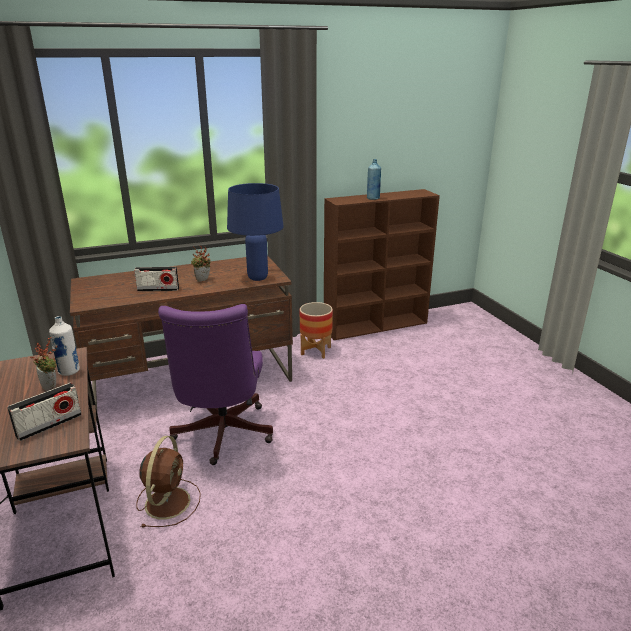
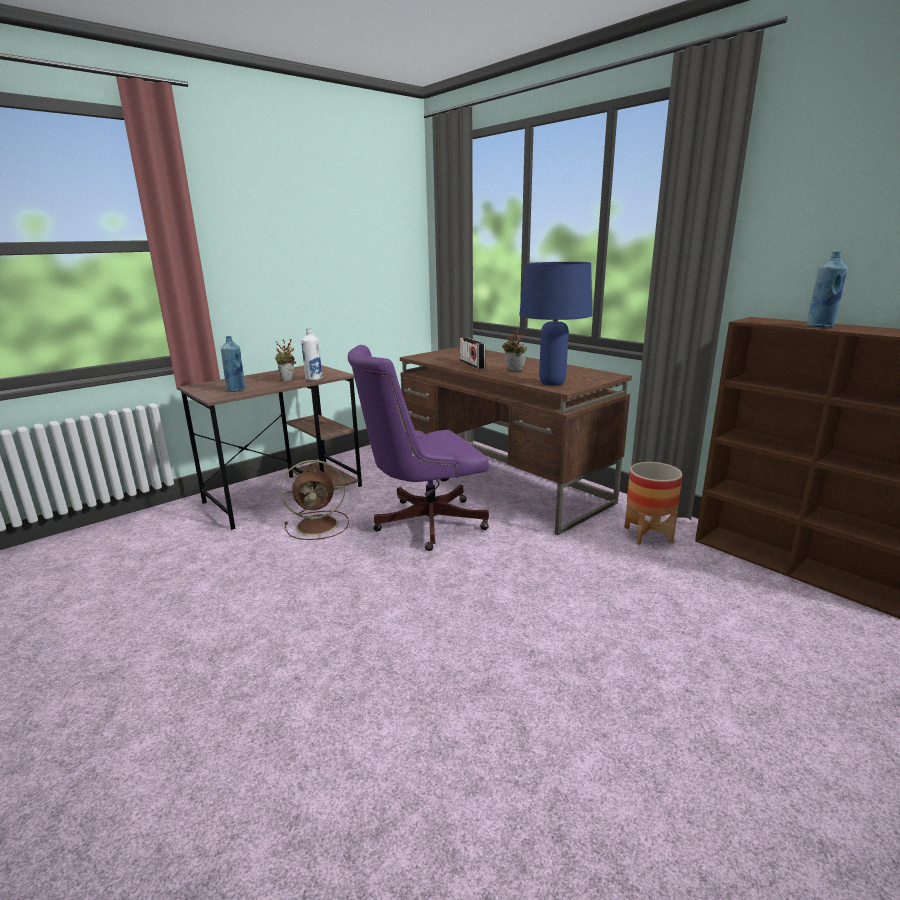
camera: 70 degrees right, 5 degrees down
radio [7,383,82,441] -> blue bottle [221,336,245,392]

